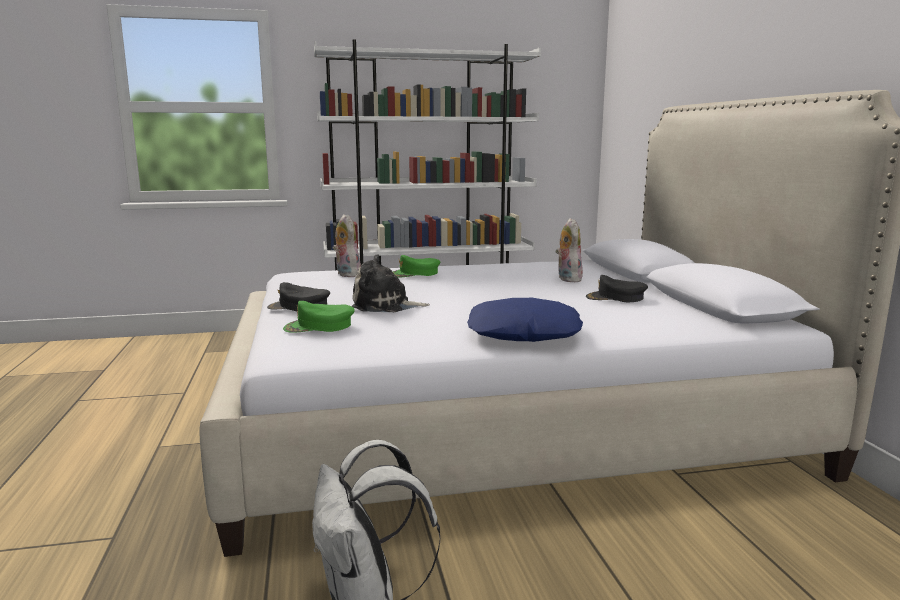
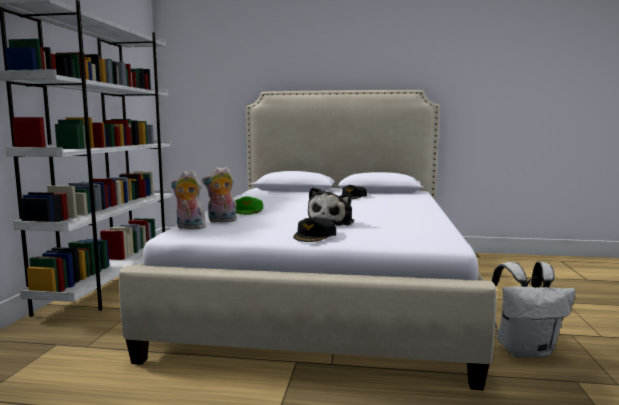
camera: 70 degrees left, 5 degrees down
green cap [283,301,355,333] -> none
blue pillow [467,298,583,342] -> none
plush toy [555,218,583,282] -> plush toy moved to [171,171,206,229]

